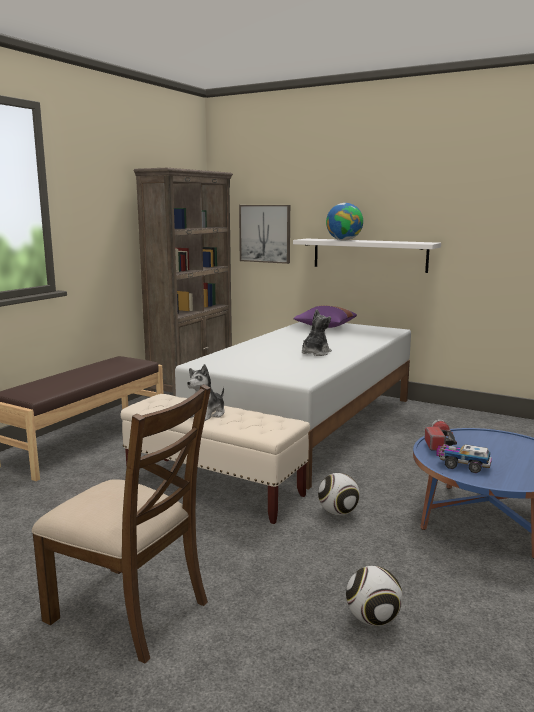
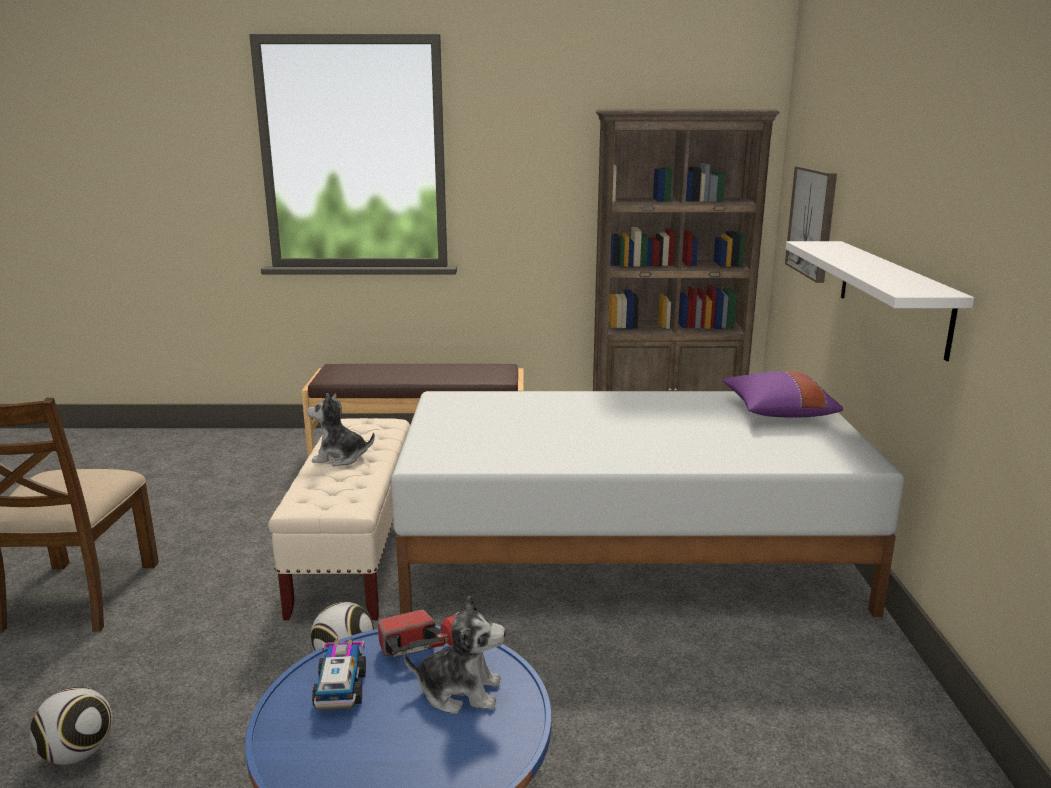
camera: 60 degrees right, 5 degrees up
plush toy [302,309,332,356] -> plush toy moved to [403,596,506,714]
globe [326,203,363,241] -> none

